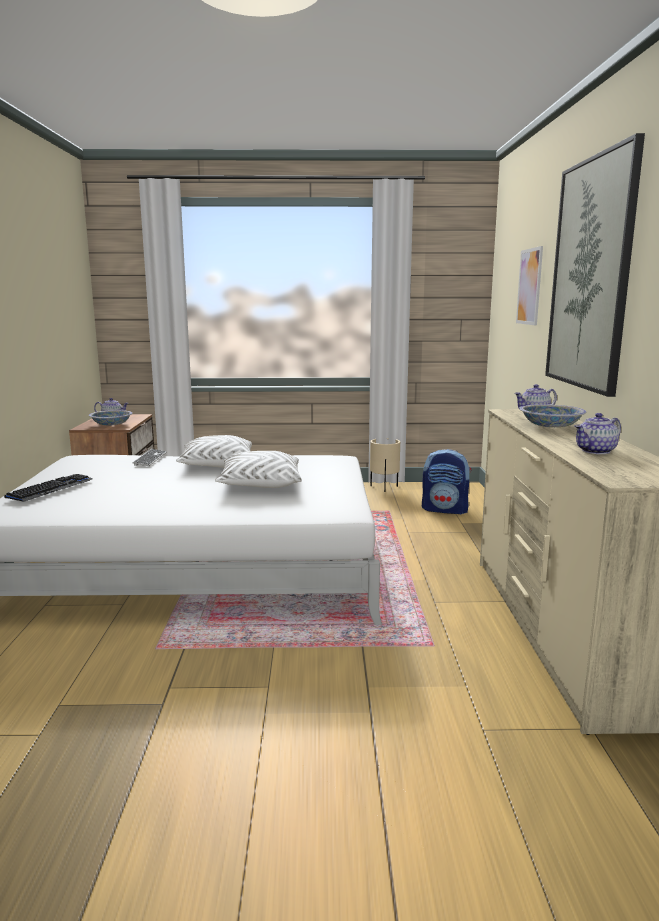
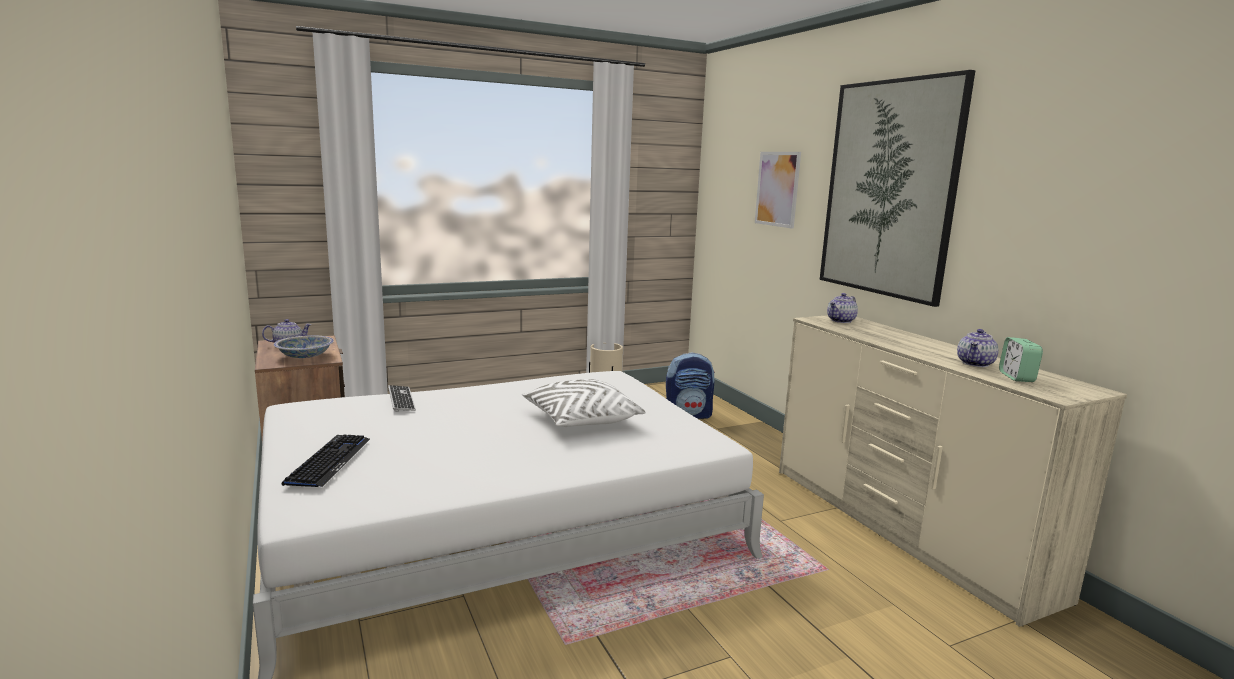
camera: 25 degrees left, 0 degrees up
white pillow [176,435,252,468] -> none
bowl [519,404,586,427] -> none
none -> alarm clock [999,337,1043,382]

